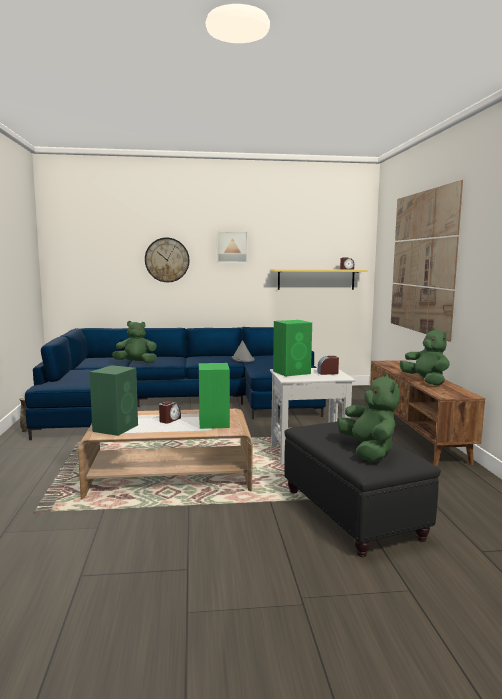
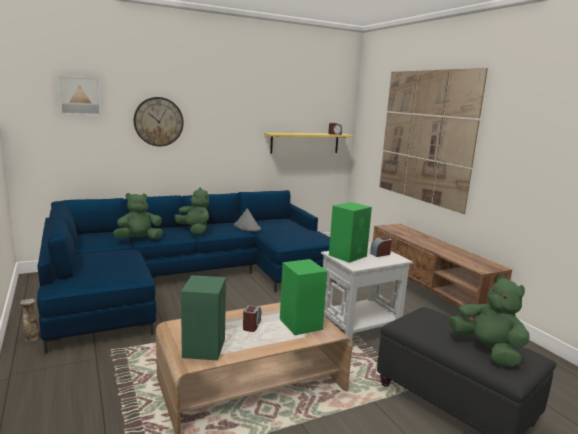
camera: 20 degrees left, 5 degrees up
picture [217,231,248,263] -> picture moved to [58,76,101,115]
green plush toy [400,328,450,386] -> green plush toy moved to [174,187,209,234]

